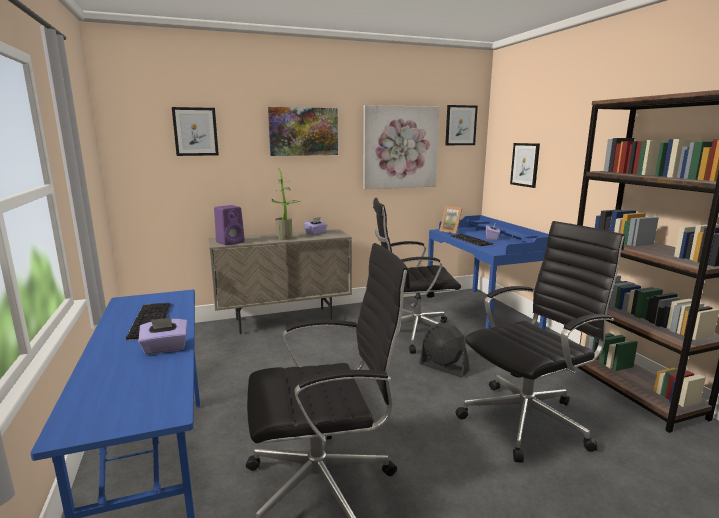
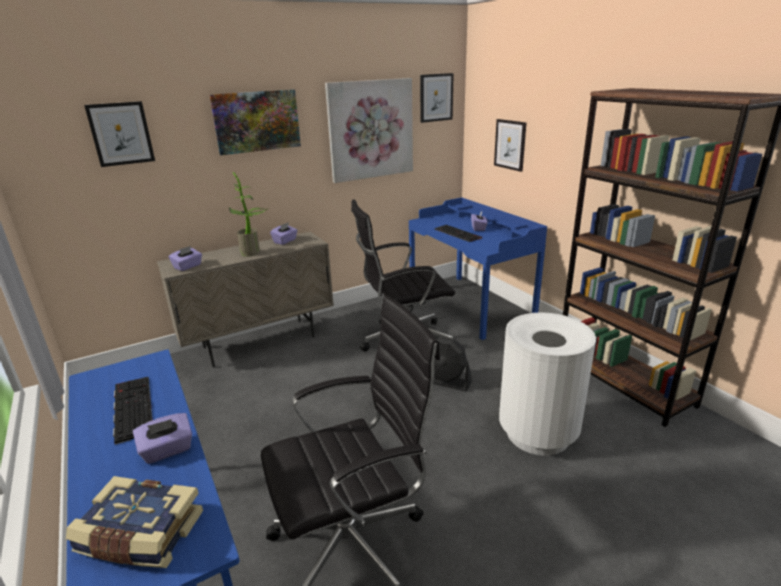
camera: 10 degrees left, 10 degrees up
purple speaker [214,205,245,245] -> purple tissue box [169,246,202,271]
picture frame [440,206,462,234] -> none
black office chair [455,221,625,463] -> white trash can [499,313,596,456]
none -> book [66,476,203,568]

